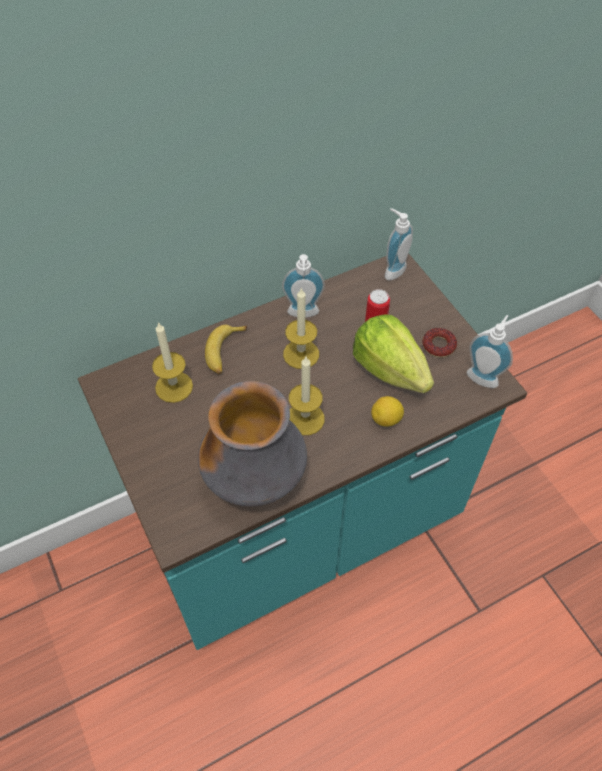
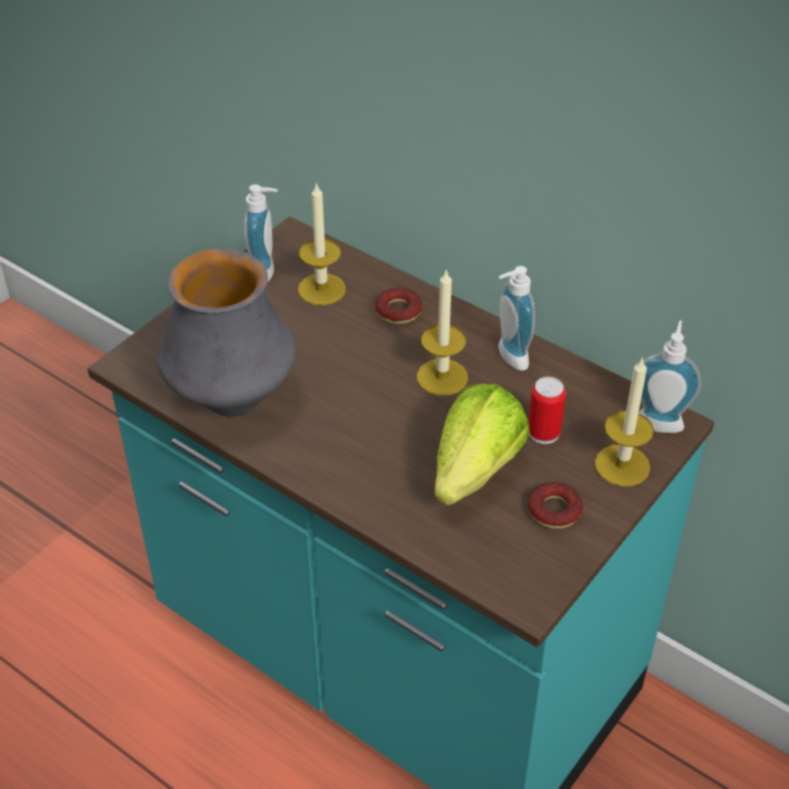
camera: 65 degrees right, 10 degrees down
banana [205,325,247,374] -> donut [375,287,422,324]
candle [289,357,325,435] -> candle moved to [594,357,654,487]
lemon [371,396,404,427] -> none
soap dispenser [467,315,513,388] -> soap dispenser moved to [245,184,278,281]

